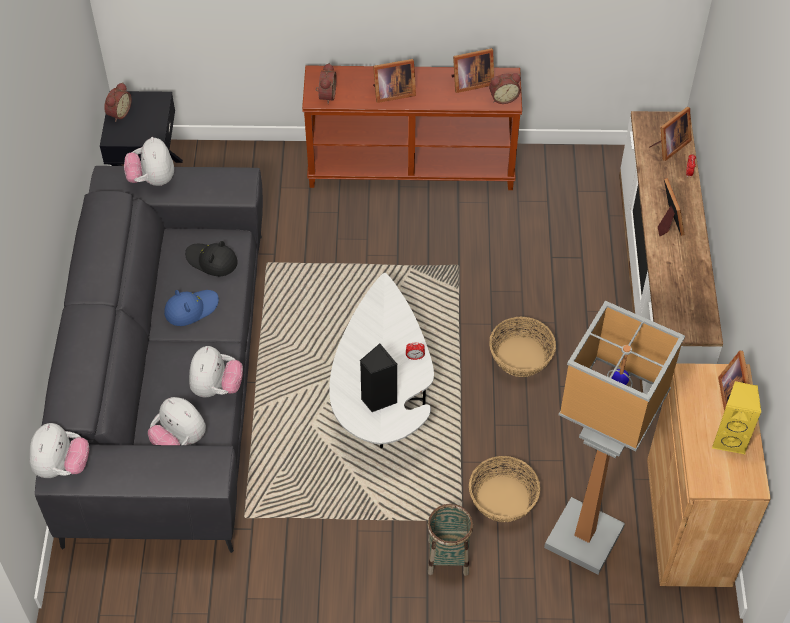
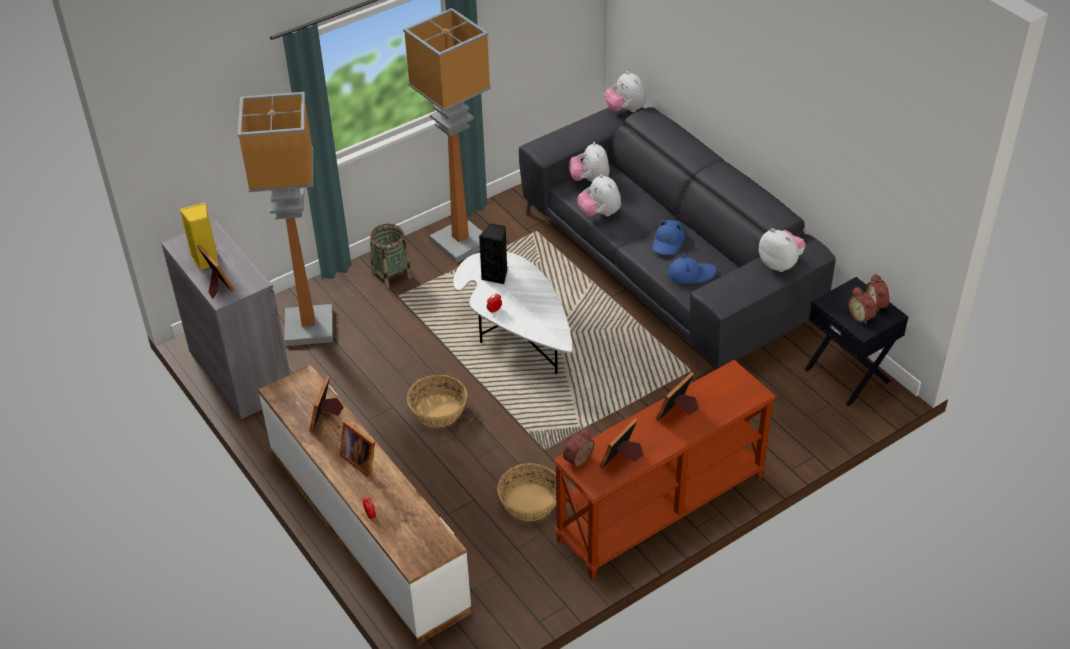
camera: 145 degrees right, 10 degrees down
plush toy [148,397,206,445] -> plush toy turned 105 degrees counterclockwise [569,142,610,182]
black hat [185,241,238,276] -> blue hat [668,253,716,284]
alarm clock [316,63,336,104] -> alarm clock moved to [848,287,877,324]
basket [469,456,540,522] -> basket moved to [497,463,556,521]
brown cabinet [647,363,771,587] -> grey cabinet [161,220,290,419]
picture frame [649,107,692,161] -> picture frame moved to [309,375,343,432]
none -> floor lamp [403,8,491,263]

